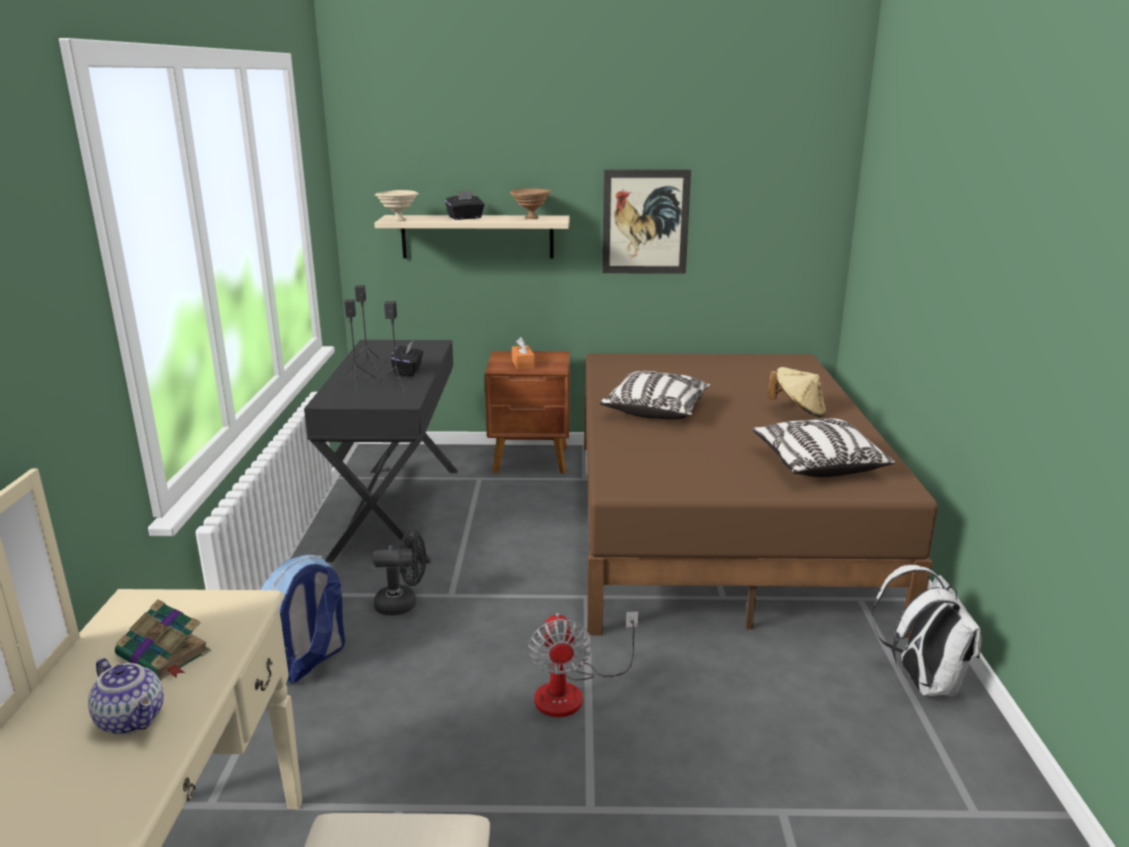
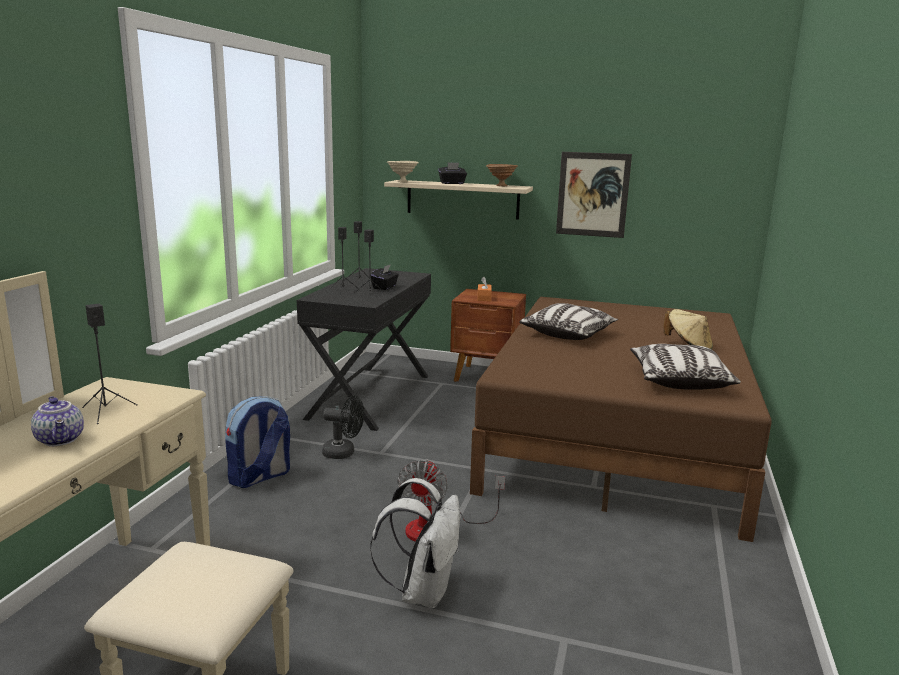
camera: 15 degrees right, 5 degrees down
book [115,599,211,680] -> black speaker [82,304,138,424]
white backpack [872,565,981,697] -> white backpack moved to [370,478,460,608]

